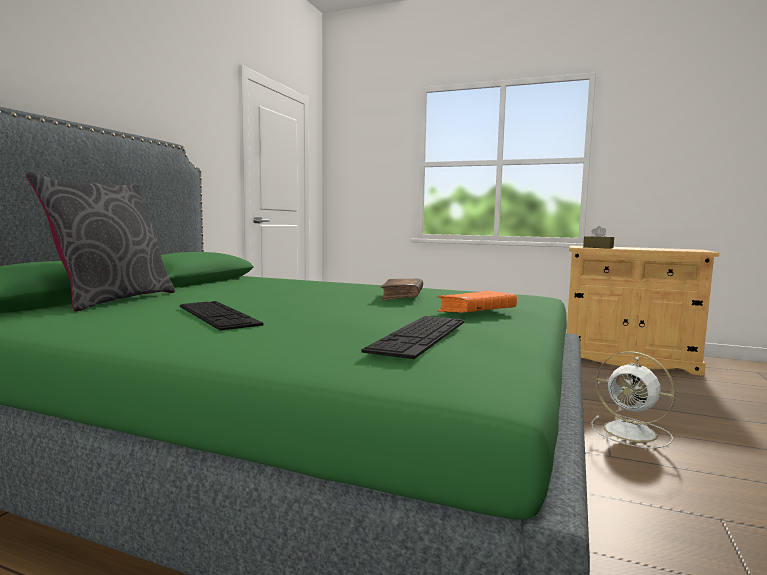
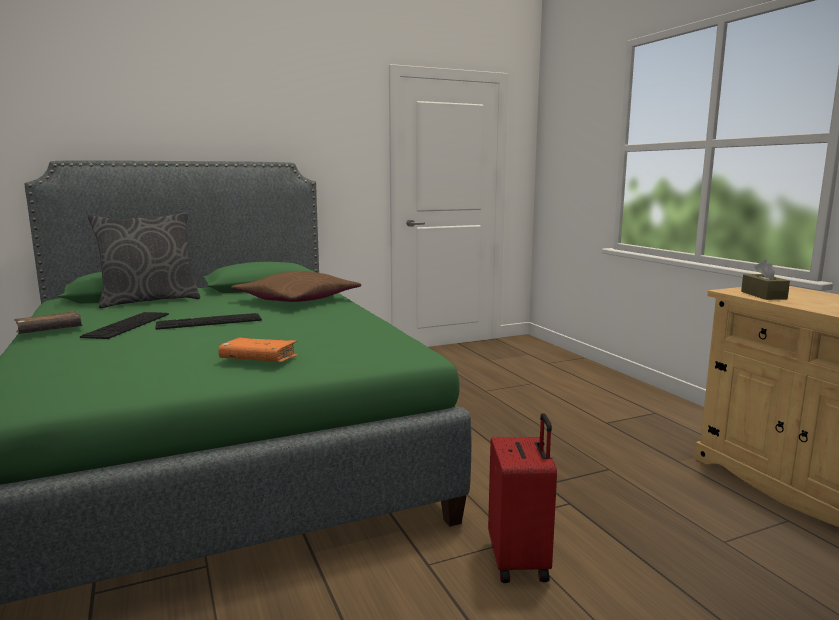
camera: 45 degrees right, 5 degrees up
keyboard [361,316,465,359] -> keyboard moved to [156,313,262,330]
brown book [380,279,423,300] -> brown book moved to [14,311,83,334]
white fan [592,351,675,449] -> red suitcase [488,413,557,583]
none -> brown pillow [231,271,361,302]

